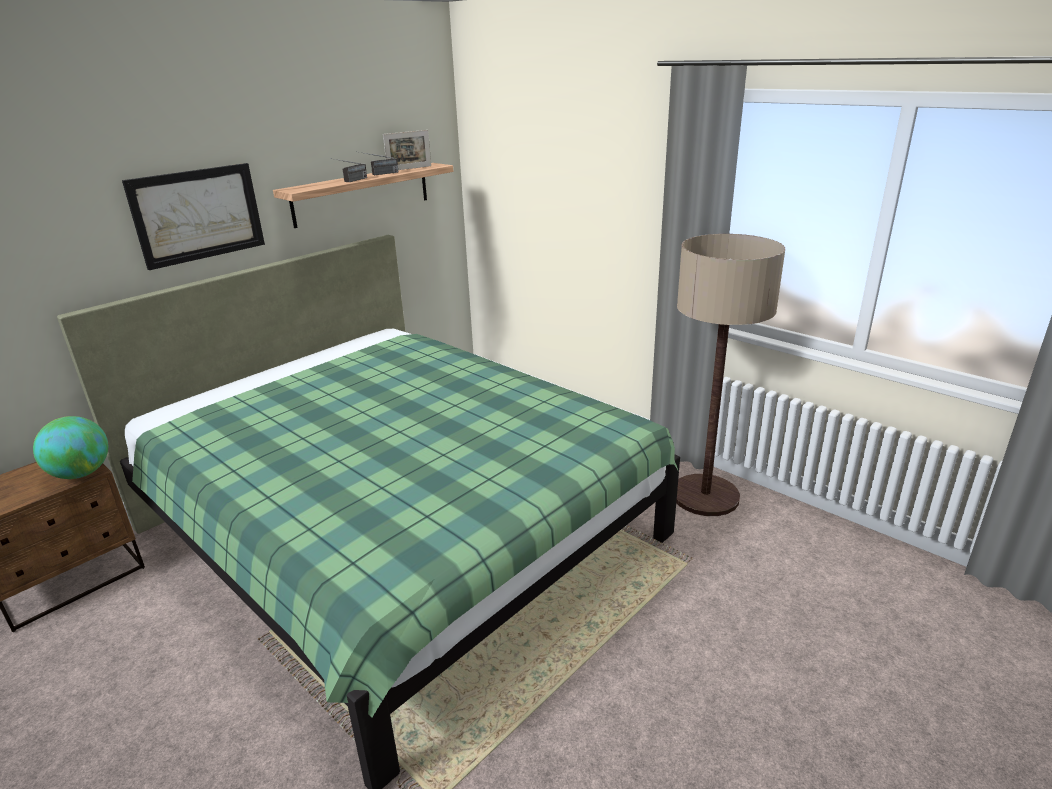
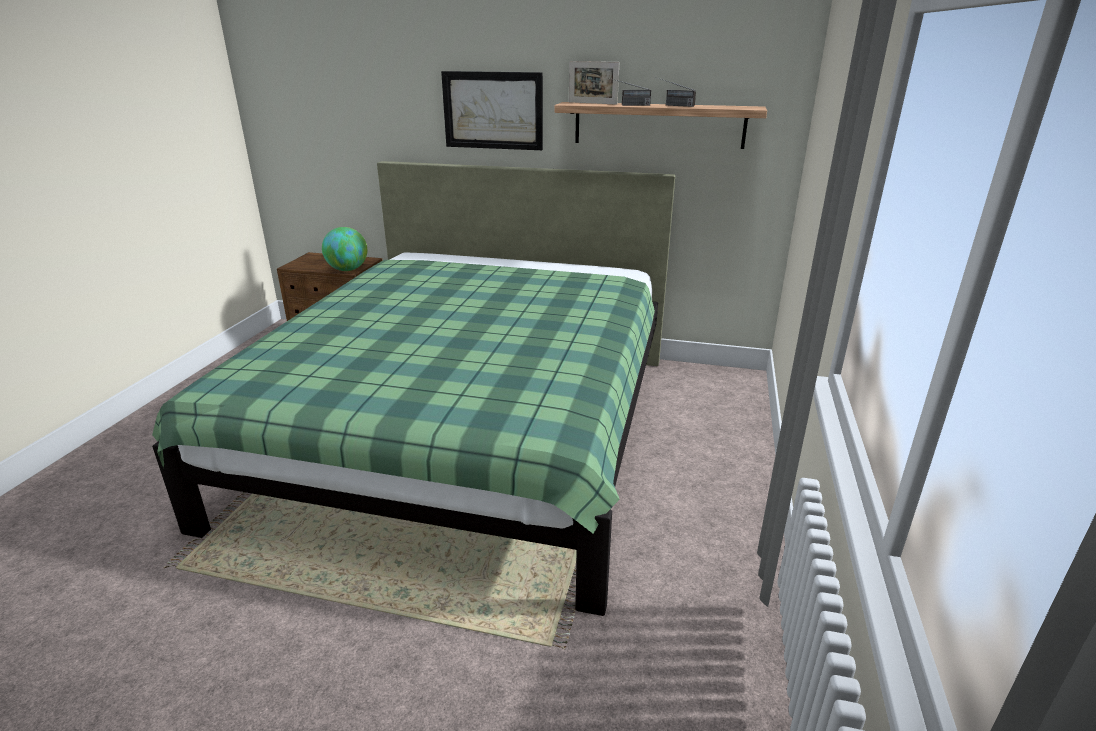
camera: 60 degrees right, 0 degrees up
picture frame [383,130,431,170] -> picture frame moved to [569,61,619,105]
floor lamp [676,234,785,516] -> none

